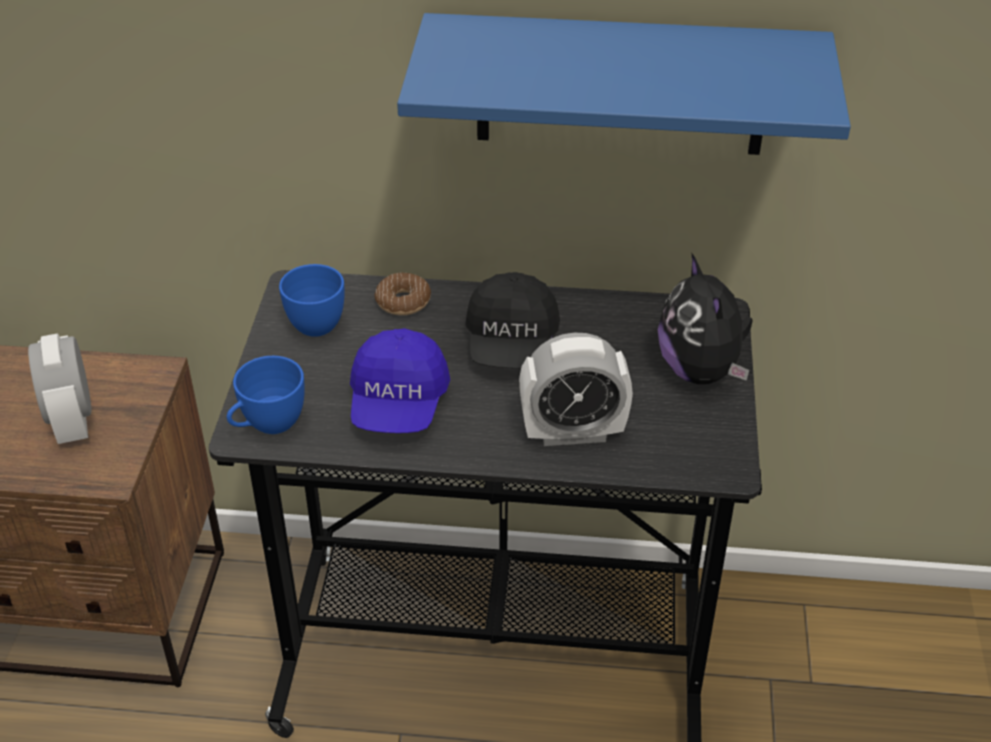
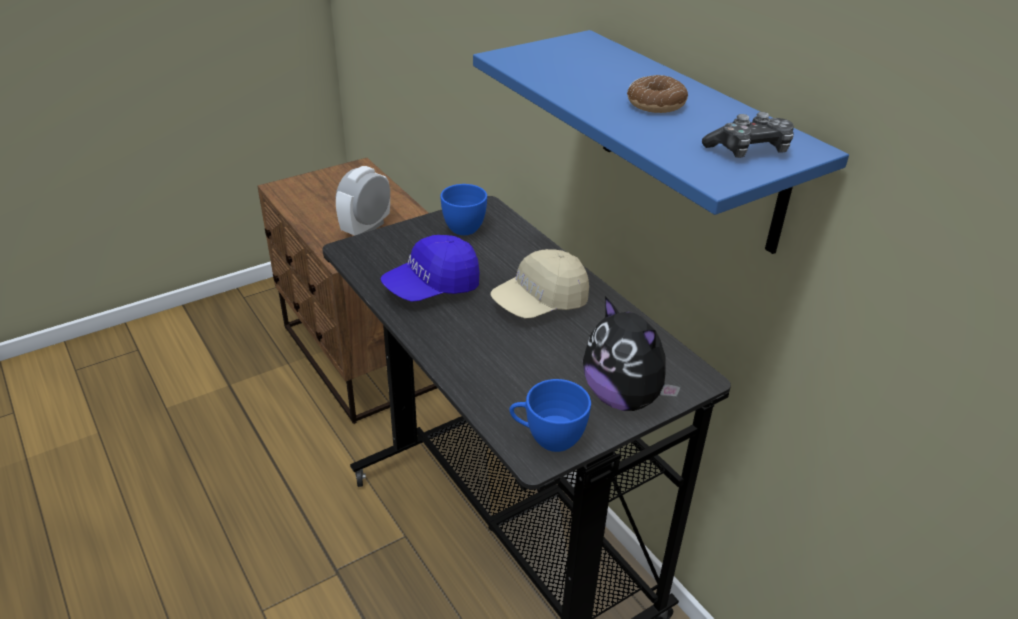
camera: 50 degrees right, 5 degrees down
blue cup [227,356,305,434] -> blue cup moved to [509,379,591,452]
donut [374,272,431,315] -> donut moved to [627,75,688,113]
black cap [466,272,560,368] -> beige cap [491,249,589,319]
alarm clock [519,333,633,446] -> none
plush toy [658,252,753,384] -> plush toy turned 75 degrees counterclockwise [583,296,681,411]
none -> game controller [702,112,794,158]

